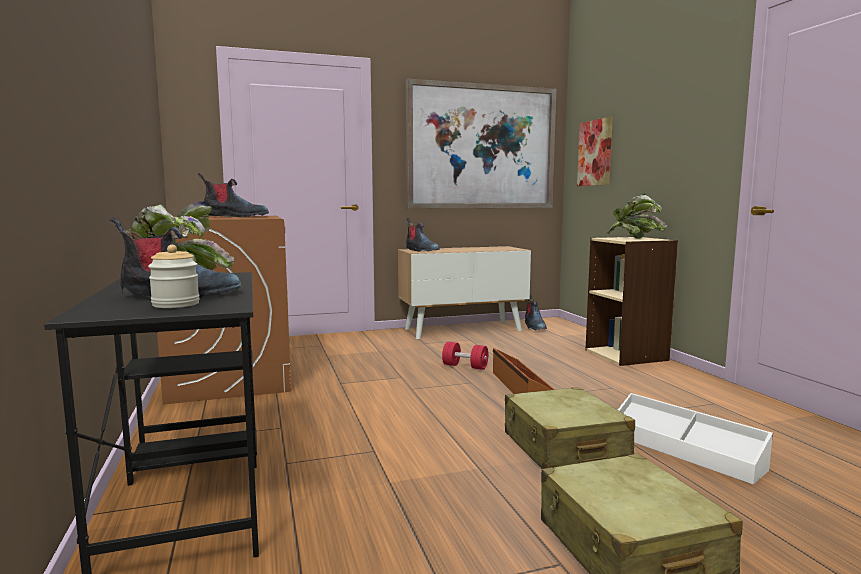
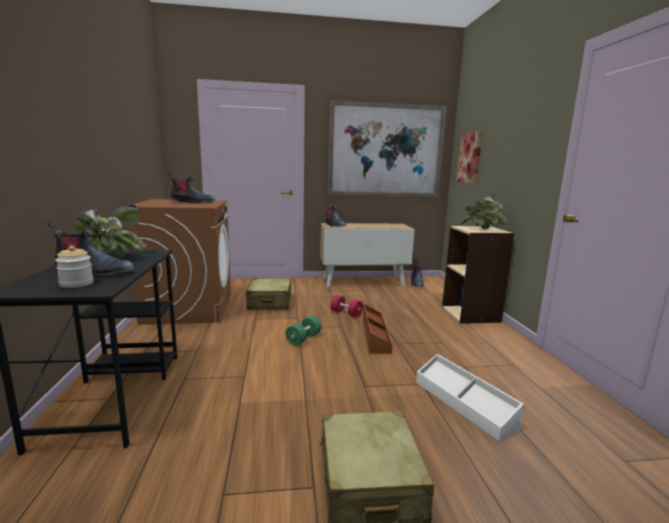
camera: 10 degrees right, 5 degrees up
beige suitcase [505,387,635,469] -> beige suitcase moved to [246,278,291,310]
none -> green dumbbell [286,316,322,346]

